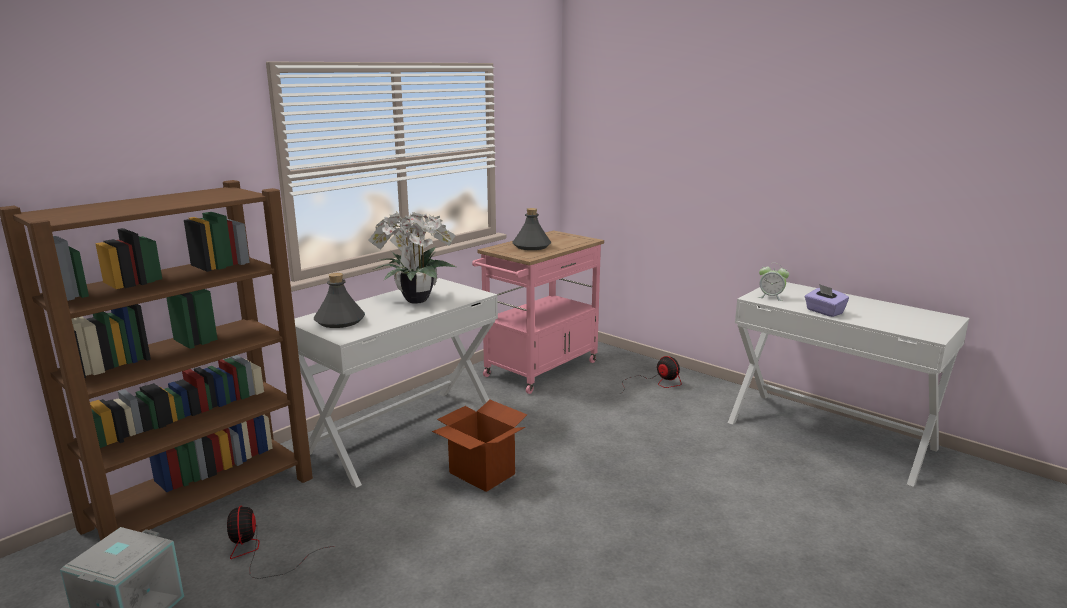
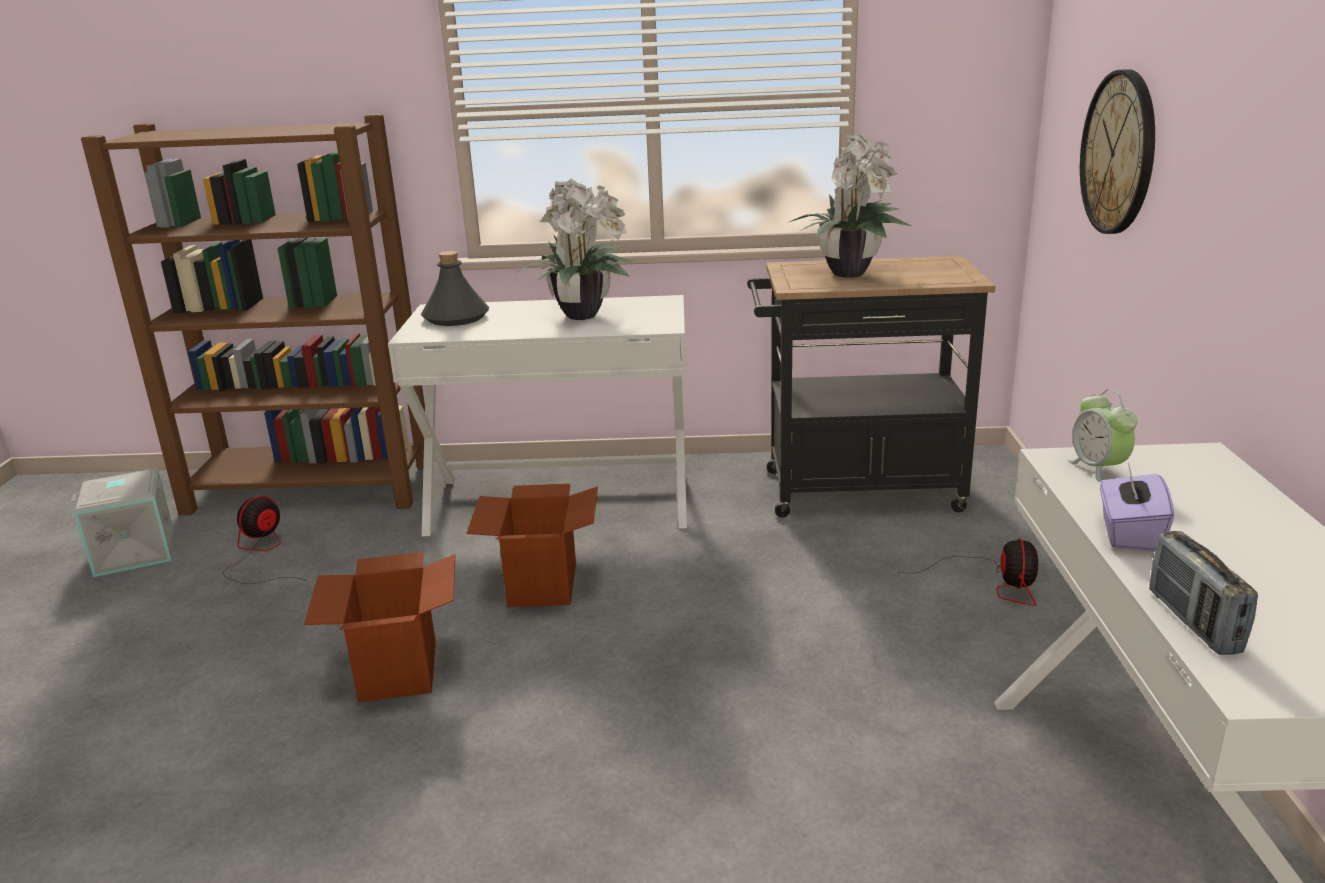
camera: 50 degrees right, 5 degrees up
pink cart [472,230,604,394] -> black cart [747,255,995,518]
grey bottle [513,208,551,250] -> potted plant [789,133,911,278]
none -> cardboard box [304,552,456,703]
none -> wall clock [1080,69,1155,234]
none -> radio [1149,531,1258,655]

